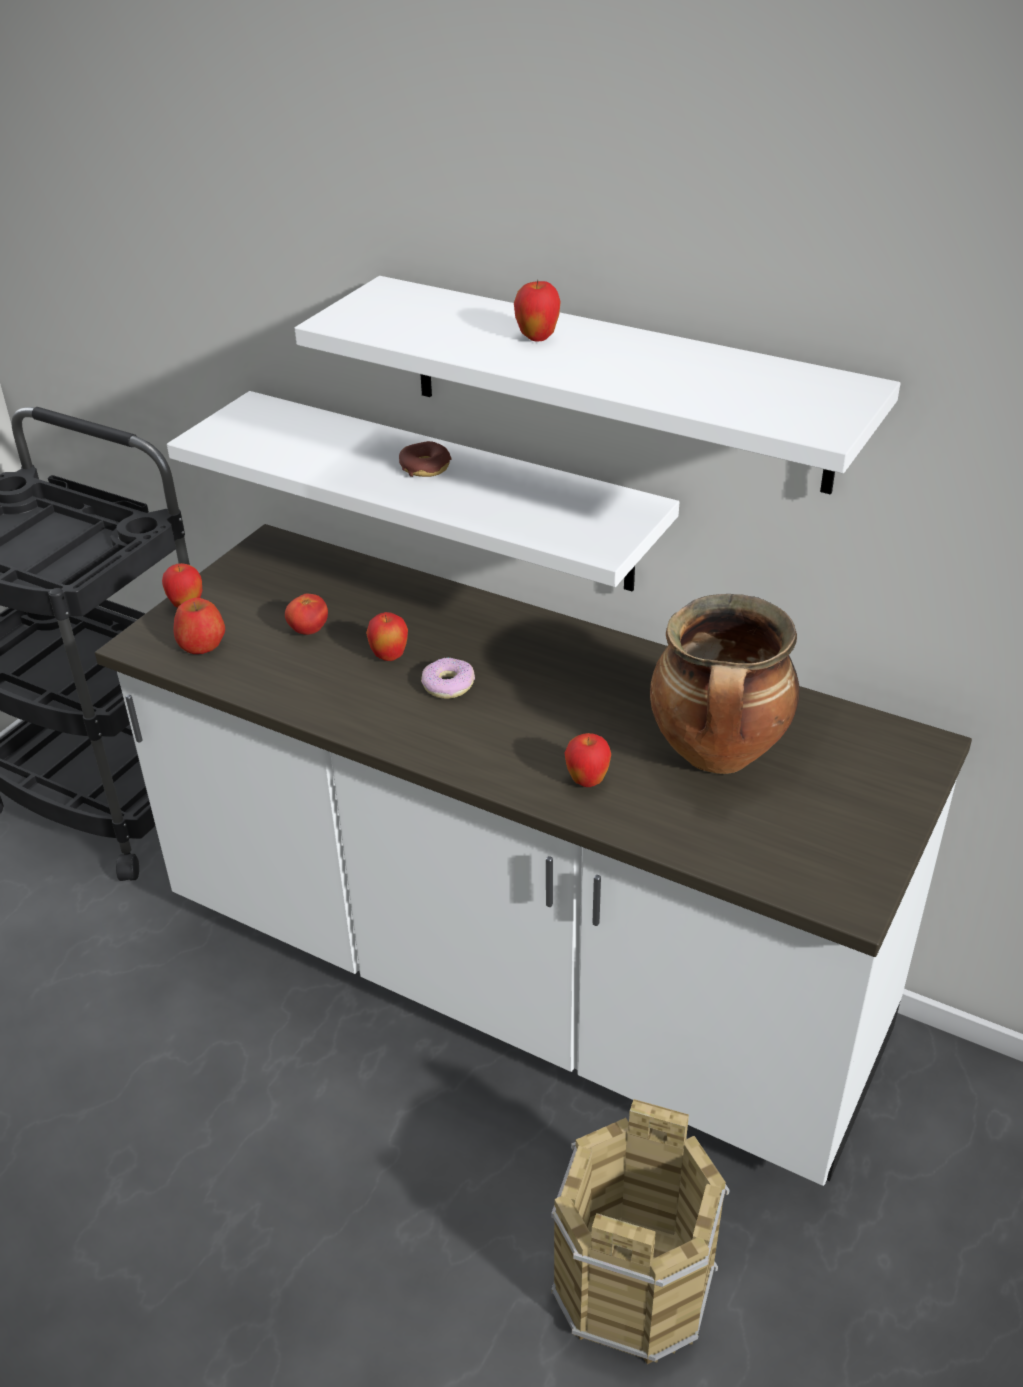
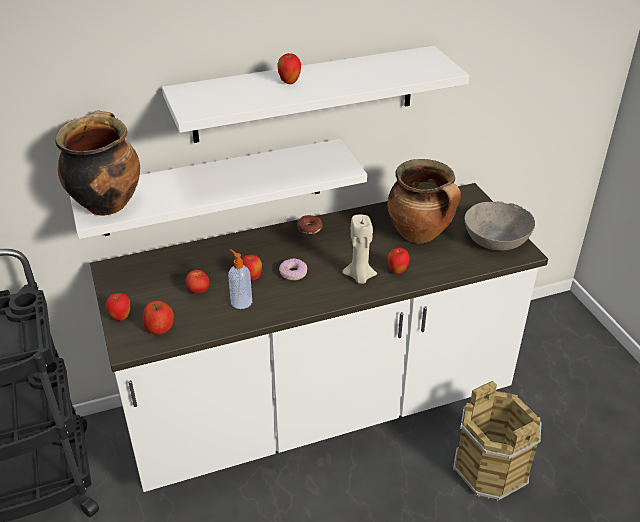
camera: 50 degrees left, 0 degrees up
donut [399,441,452,477] -> donut moved to [297,215,322,235]
none -> cooking pot [55,111,140,216]
none -> soap dispenser [228,249,252,309]
none -> beige candle [342,215,377,284]
none -> grey bowl [465,201,535,251]

